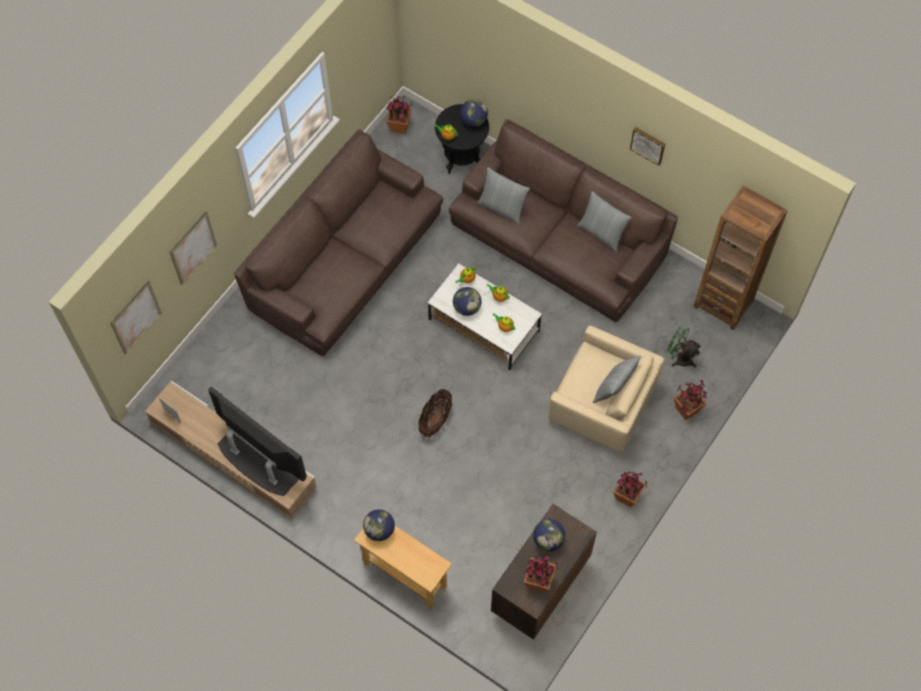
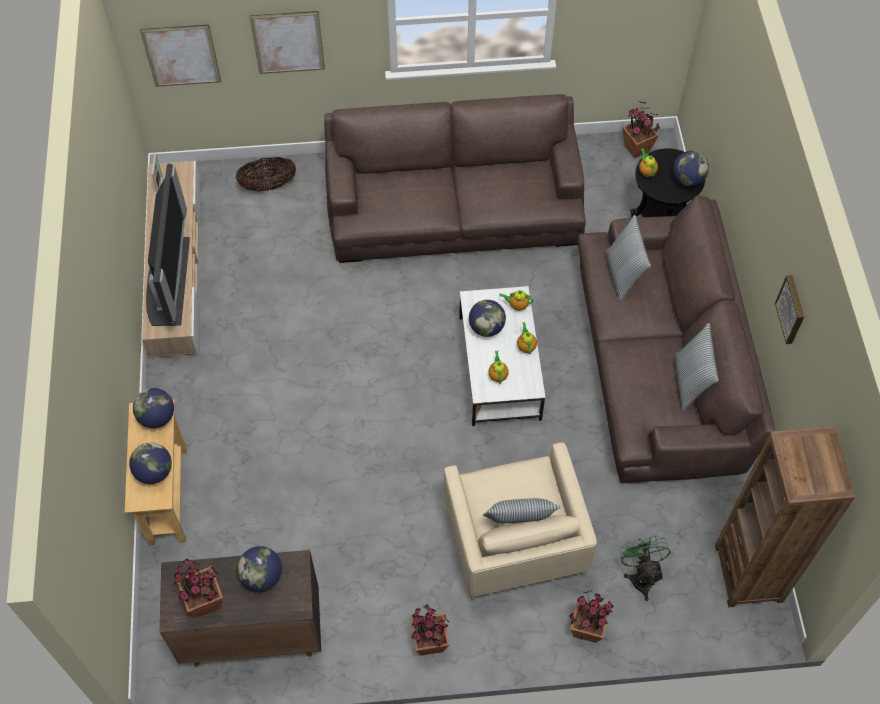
camera: 50 degrees right, 5 degrees down
basket [419,389,452,437] -> basket moved to [236,157,296,192]
none -> globe [129,443,172,484]

